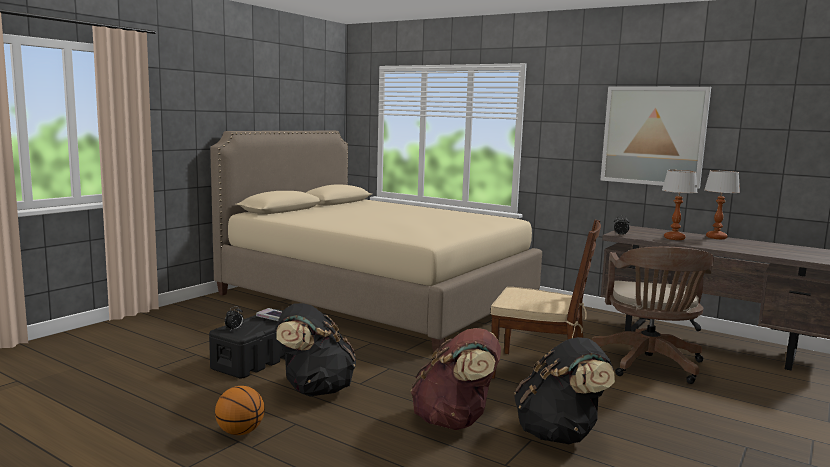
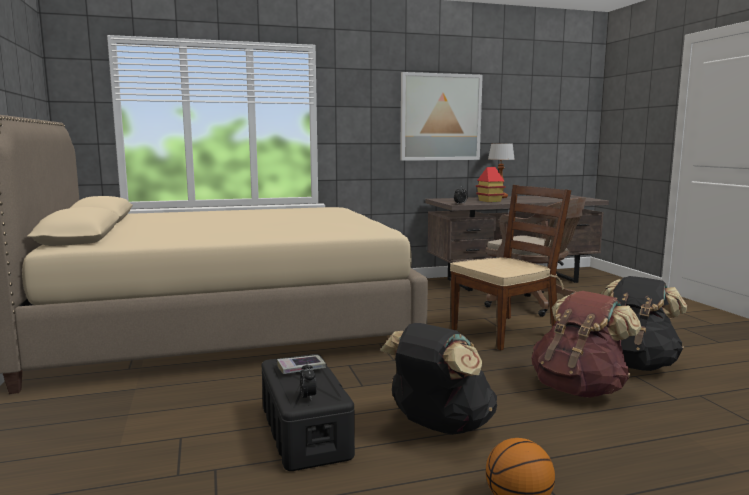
camera: 50 degrees left, 0 degrees up
table lamp [662,170,698,240] -> toy house [476,167,506,202]

